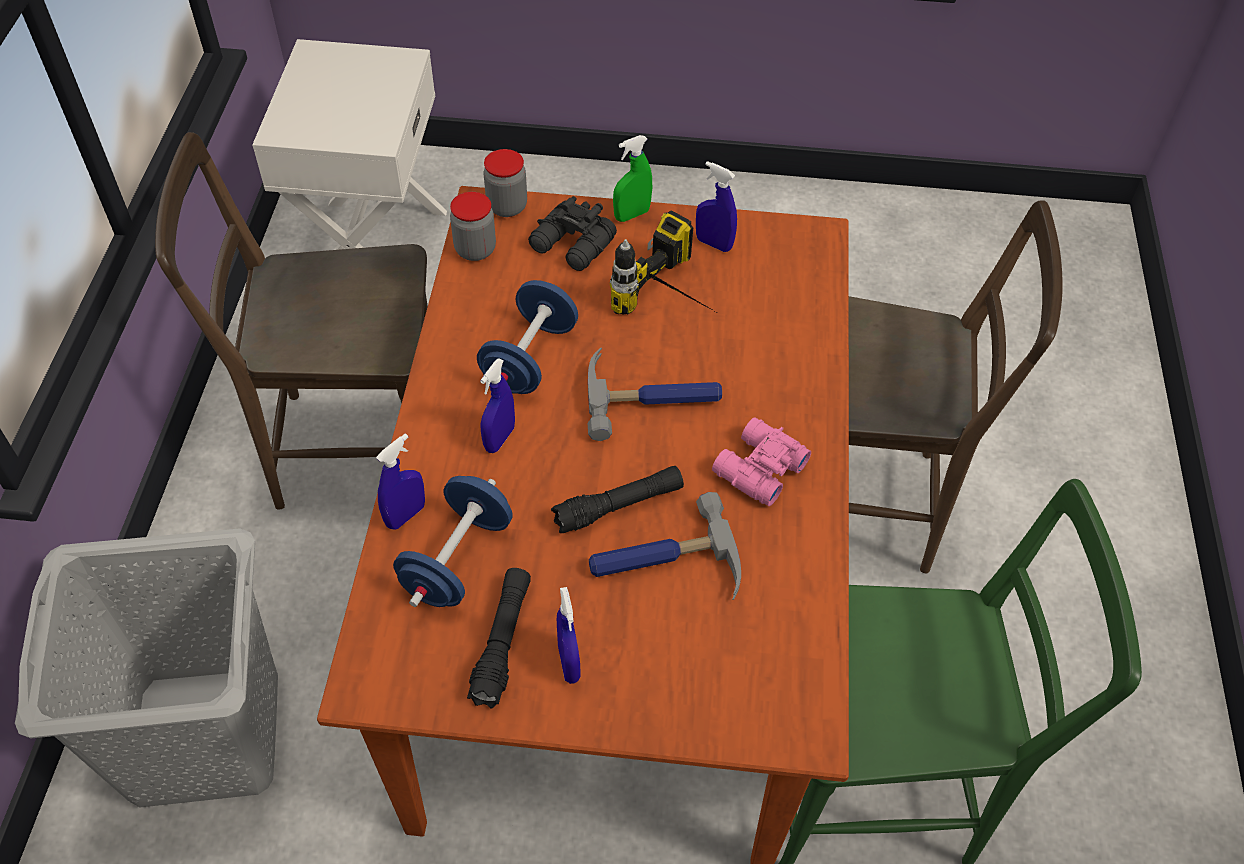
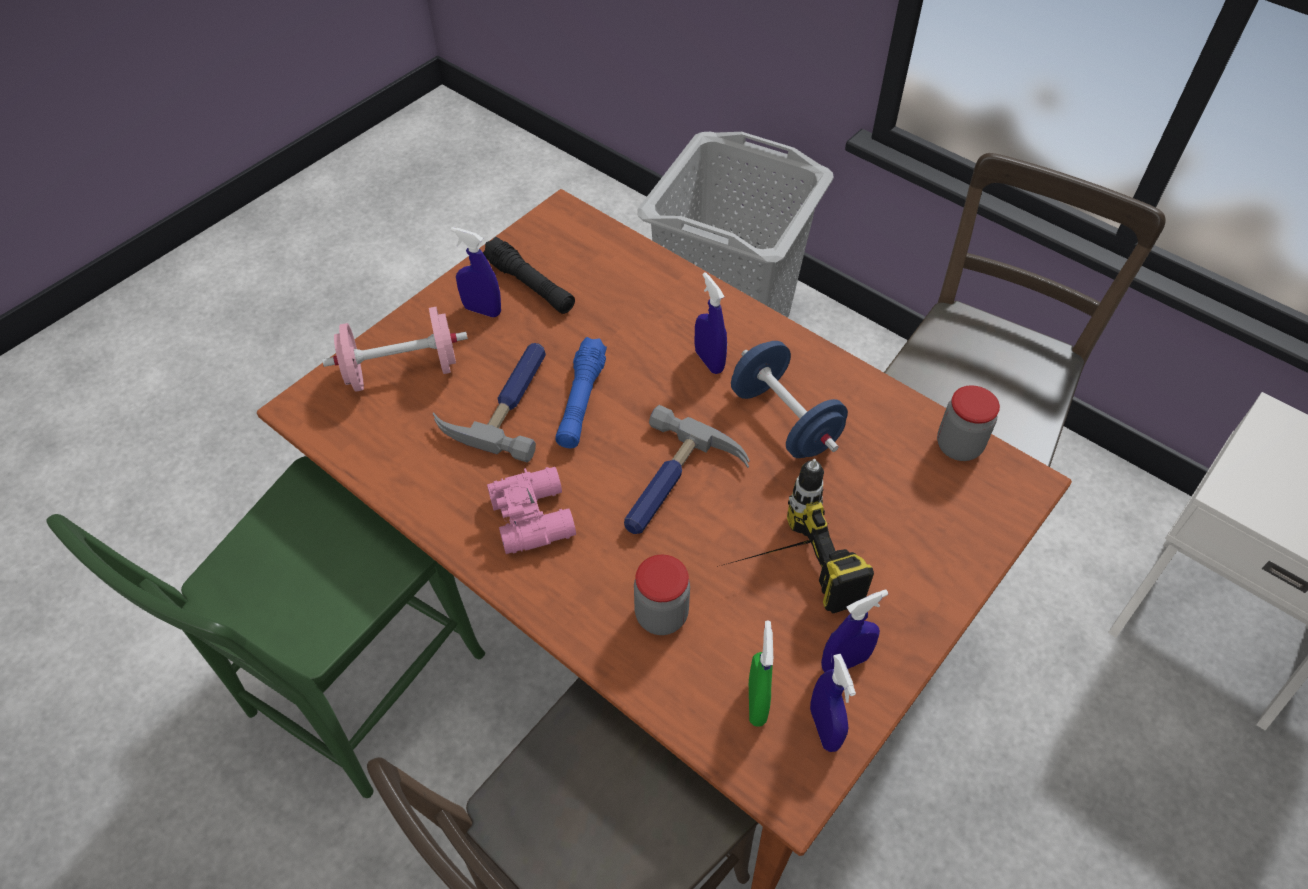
camera: 125 degrees right, 0 degrees up
blue spray bottle [376,433,425,530] -> blue spray bottle moved to [810,654,856,752]
blue dumbbell [393,476,513,607] -> none
jar [484,149,527,217] -> jar moved to [634,555,690,635]
black binoculars [528,196,617,271] -> none
black flashlight [551,466,684,533] -> blue flashlight [556,337,607,448]
green spray bottle [613,135,652,222] -> green spray bottle moved to [749,621,774,727]
none -> pink dumbbell [322,307,468,392]

